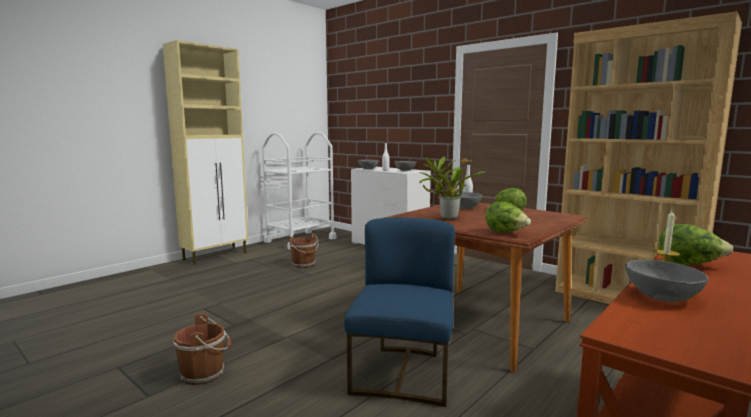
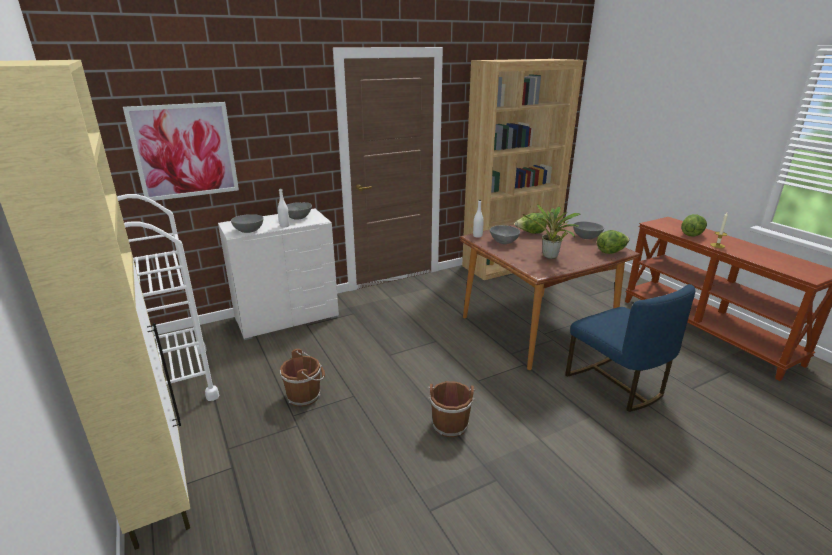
camera: 70 degrees left, 15 degrees up
brown bucket [173,313,231,385] -> brown bucket moved to [428,381,475,437]
blue chair [344,218,455,407] -> blue chair turned 150 degrees counterclockwise [565,284,695,412]
grey bowl [626,260,708,302] -> grey bowl moved to [573,222,604,239]
none -> picture [123,102,239,202]

